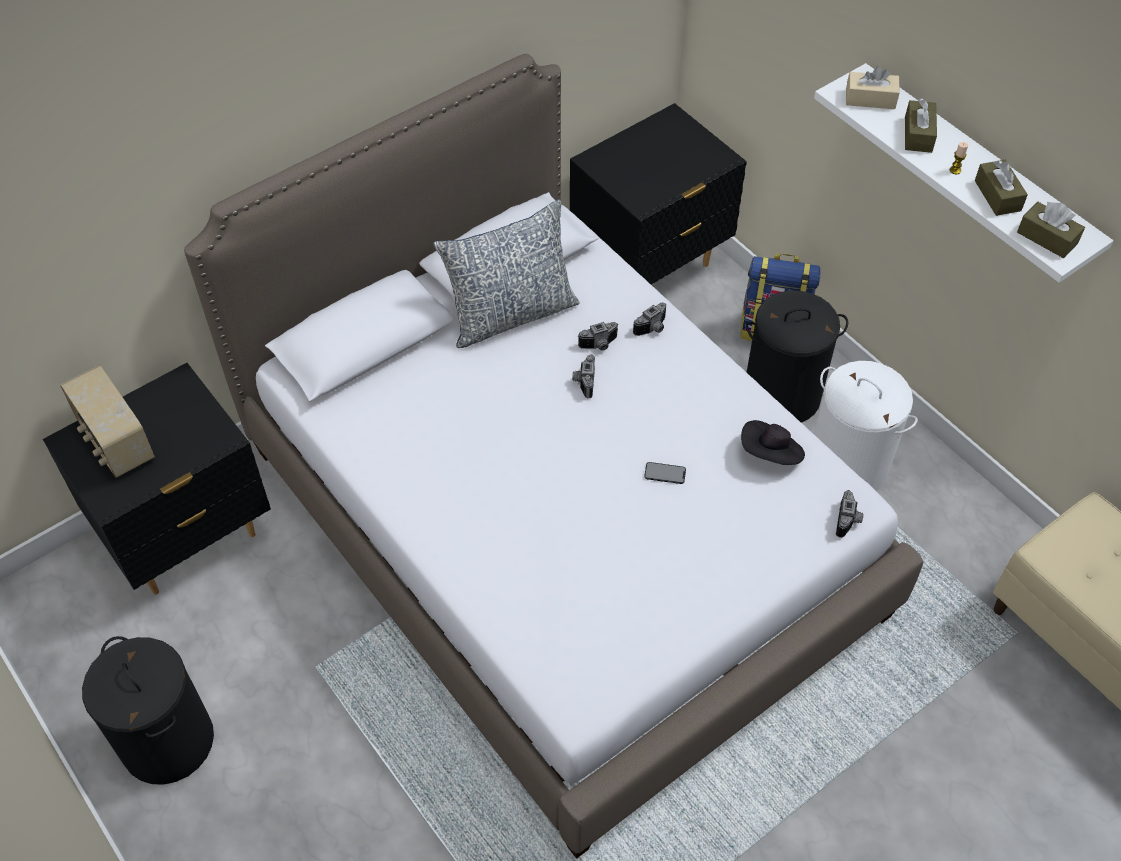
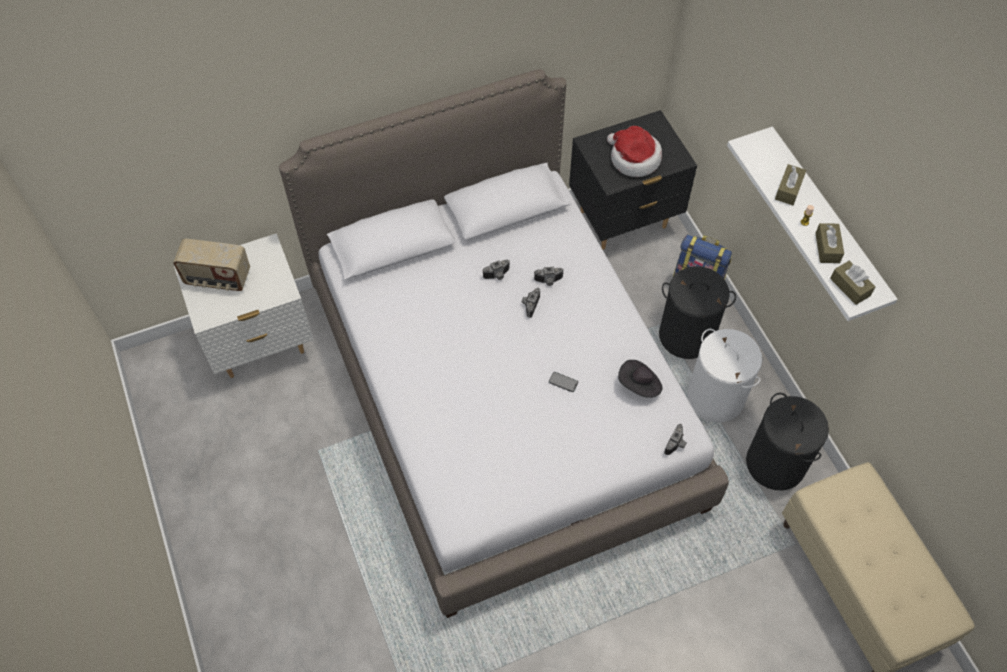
camera: 15 degrees right, 5 degrees up
black nightstand [43,363,271,595] -> white nightstand [174,233,313,378]
radio [60,365,155,478] -> radio turned 60 degrees counterclockwise [173,238,250,291]
black laundry basket [82,636,214,785] -> black laundry basket moved to [746,393,829,490]
pillow [433,199,580,348] -> none
camera [633,303,666,336] -> camera moved to [482,259,510,280]
beige tissue box [846,66,900,109] -> none
none -> hat [607,126,662,177]

